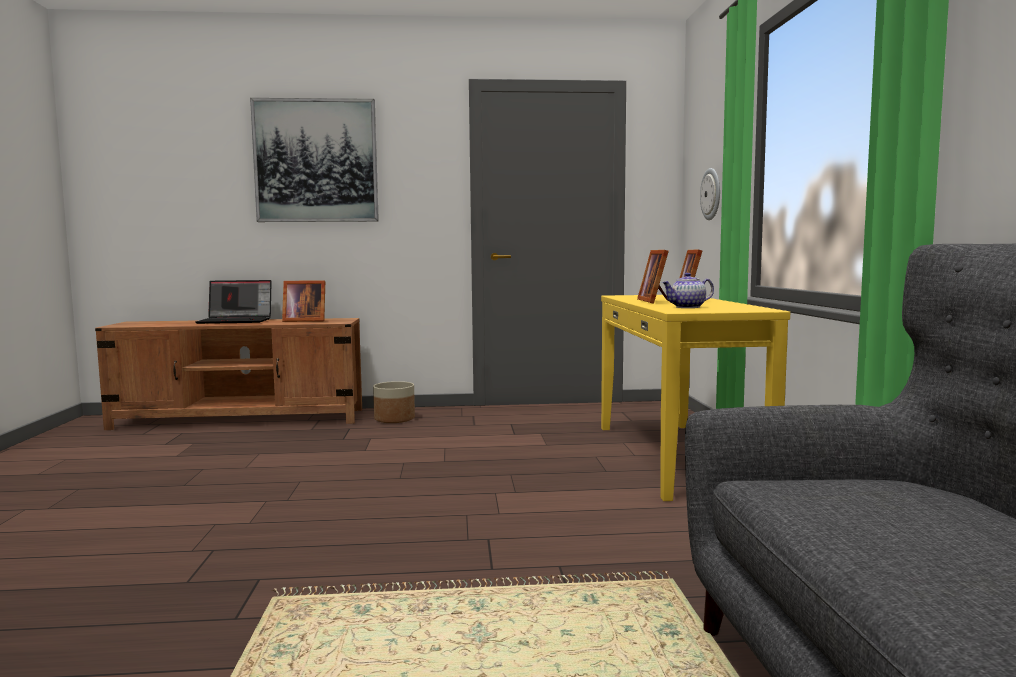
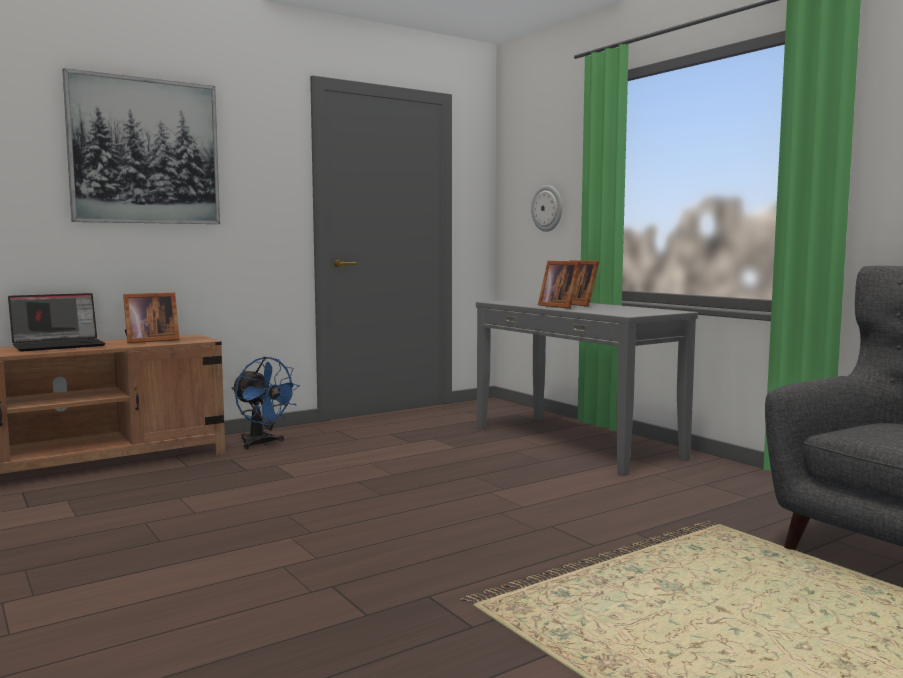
camera: 30 degrees left, 0 degrees up
planter [373,381,415,423] -> blue fan [232,357,300,449]
yellow console table [601,295,790,501] -> grey console table [476,299,698,476]
teapot [662,273,714,308] -> none

